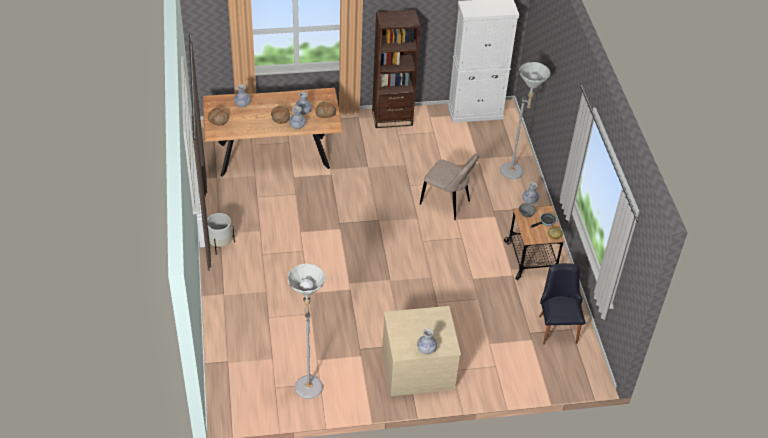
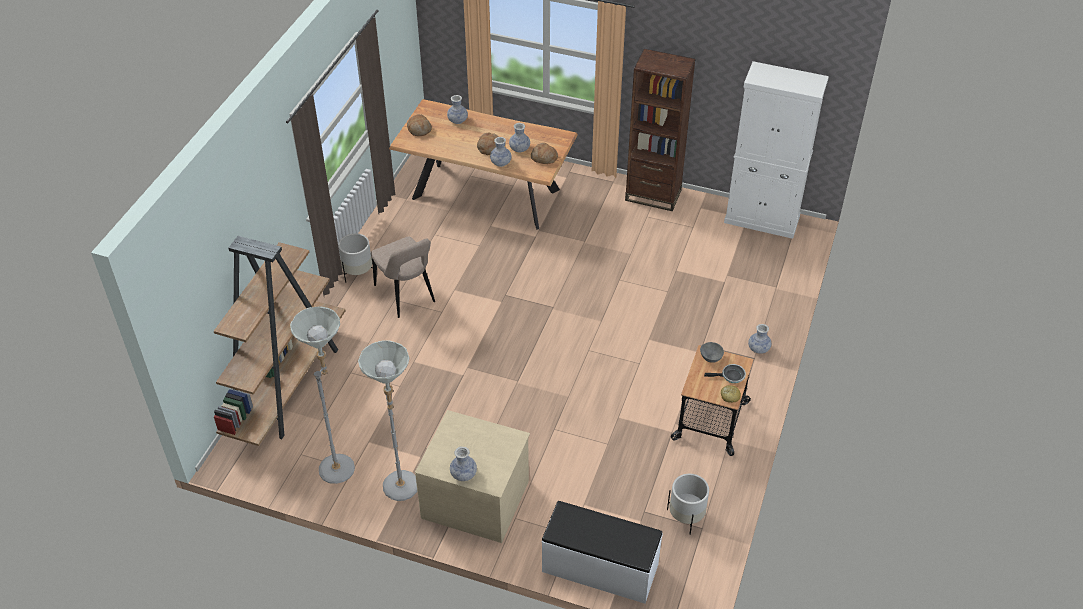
camera: 30 degrees right, 0 degrees up
beige chair [420,153,479,220] -> beige chair moved to [371,236,435,318]
grey floor lamp [500,62,551,179] -> grey floor lamp moved to [358,340,417,501]
black chair [539,263,586,345] -> white planter [667,474,709,535]
none -> brown bookcase [214,236,346,446]
none -> white bench [542,501,663,604]

